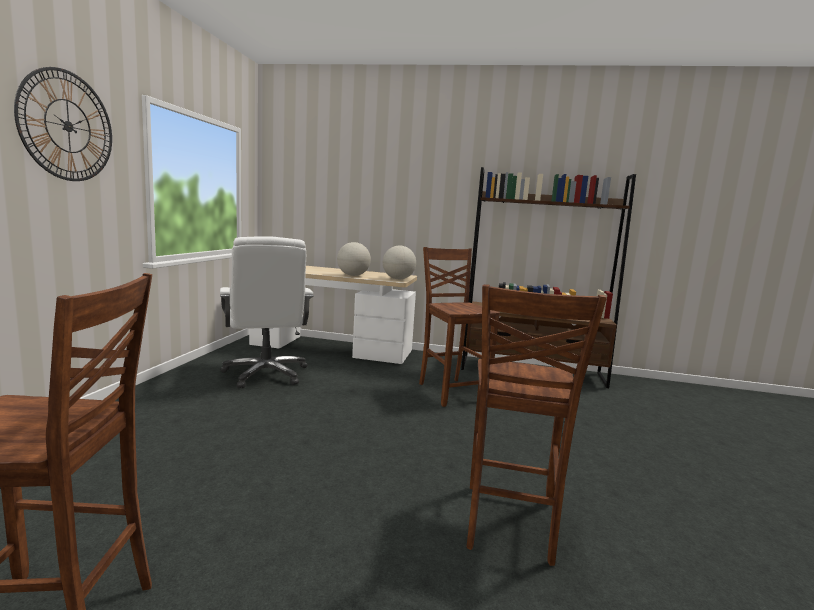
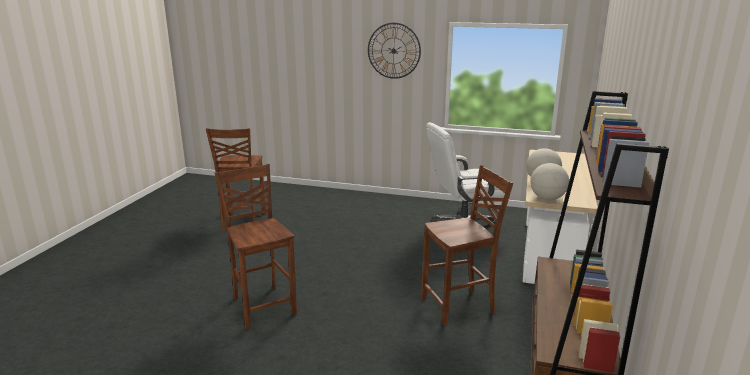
camera: 95 degrees right, 10 degrees up
brown chair [467,284,607,566] -> brown chair turned 45 degrees clockwise [214,164,297,329]

